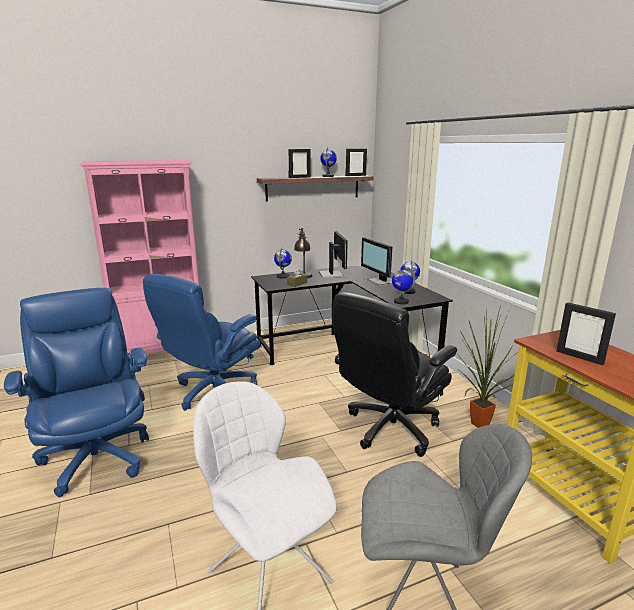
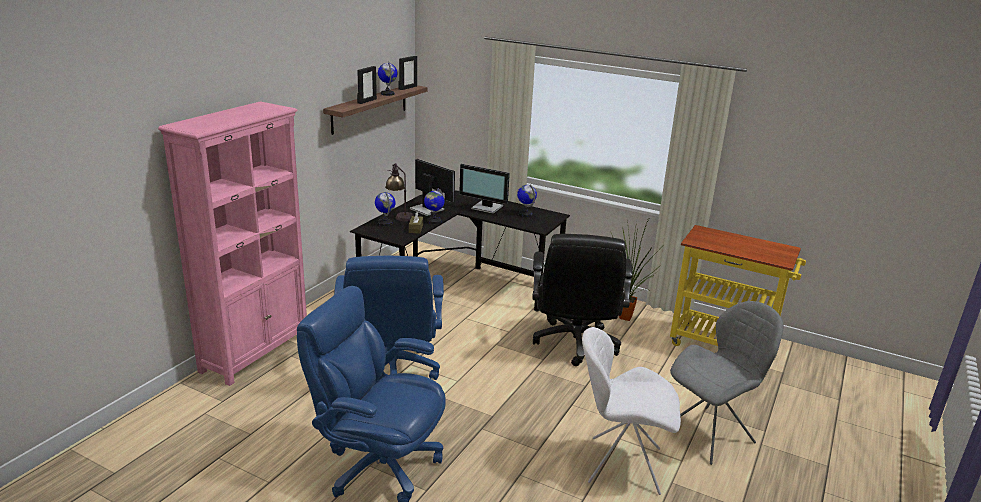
camera: 40 degrees left, 5 degrees up
globe [392,268,415,304] -> globe moved to [424,188,444,224]
picture frame [556,302,616,365] -> none

